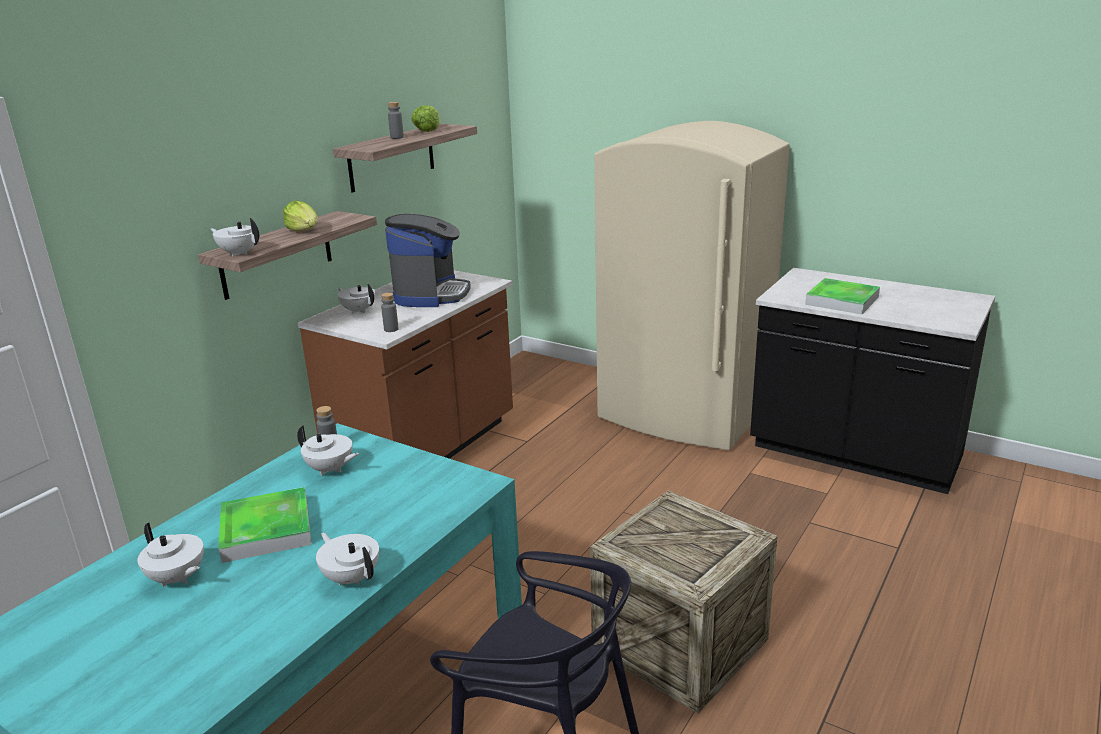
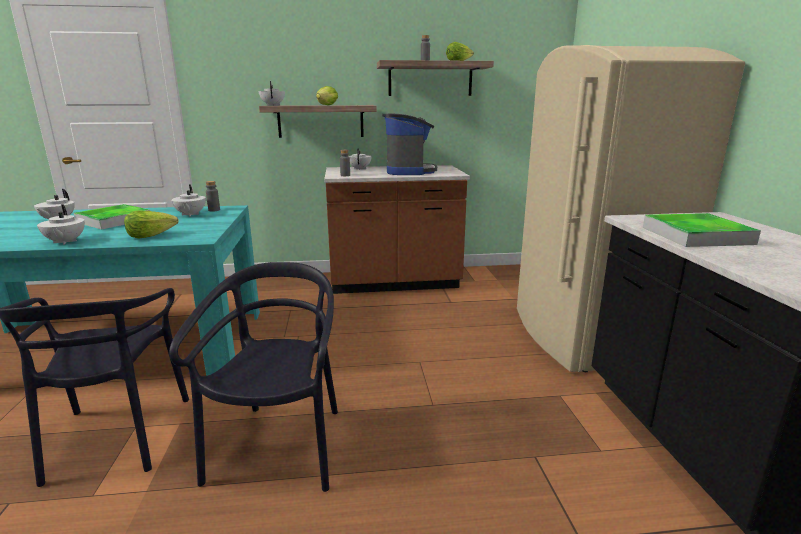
camera: 50 degrees right, 5 degrees down
white teapot [316,532,379,586] -> white teapot turned 150 degrees clockwise [37,204,85,245]
coffee machine [385,214,471,307] -> coffee machine turned 60 degrees counterclockwise [382,114,437,175]
crate [590,490,777,713] -> black chair [169,262,338,492]
none -> lettuce [124,211,179,238]

